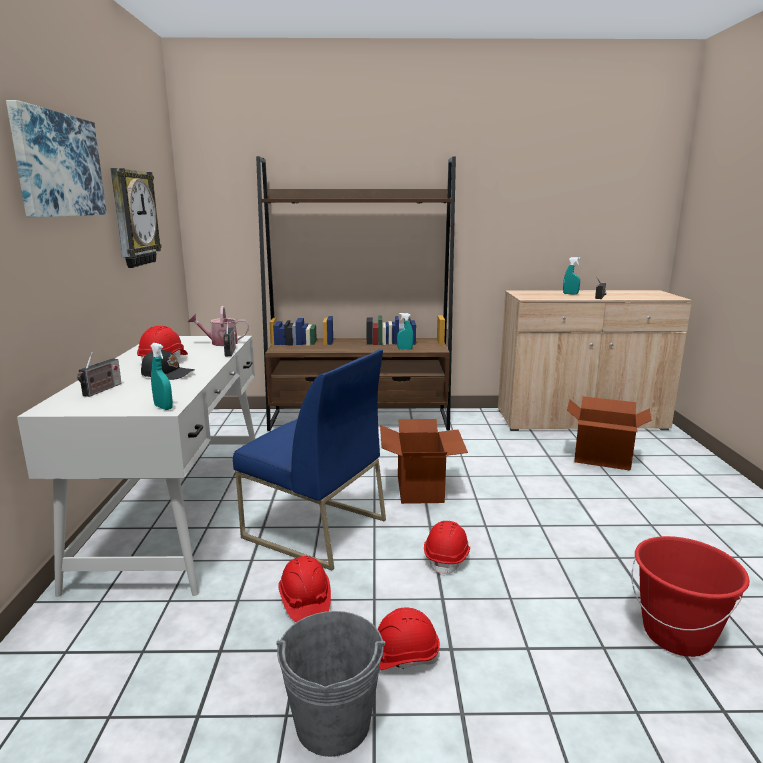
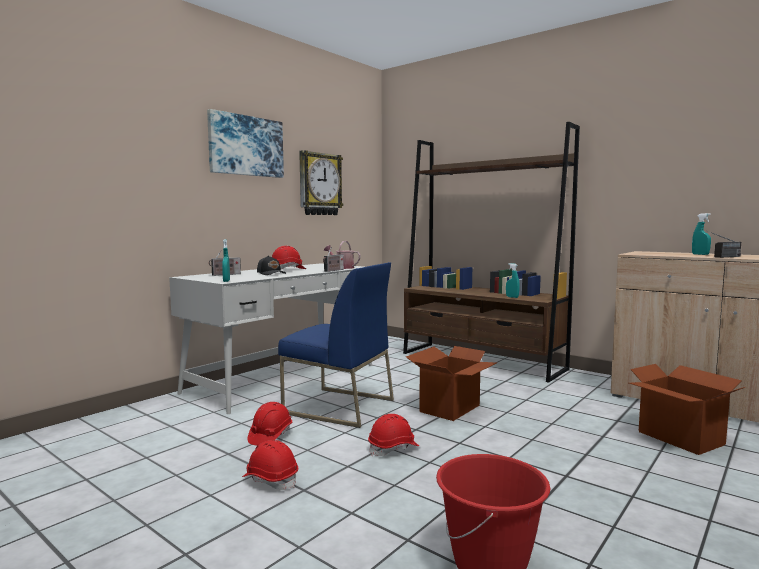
camera: 40 degrees right, 10 degrees down
blue chair [233,350,386,570] -> blue chair turned 45 degrees counterclockwise [278,262,394,428]
grey bucket [276,611,385,757] -> none

